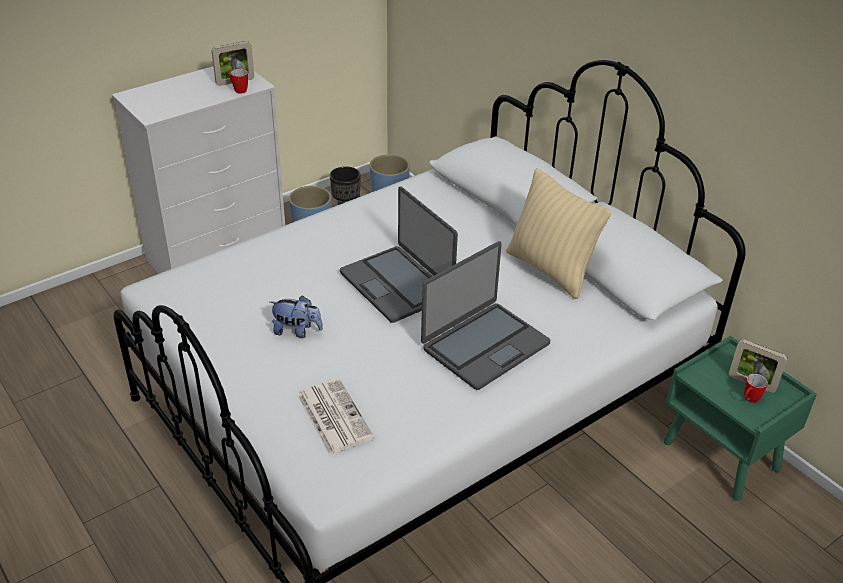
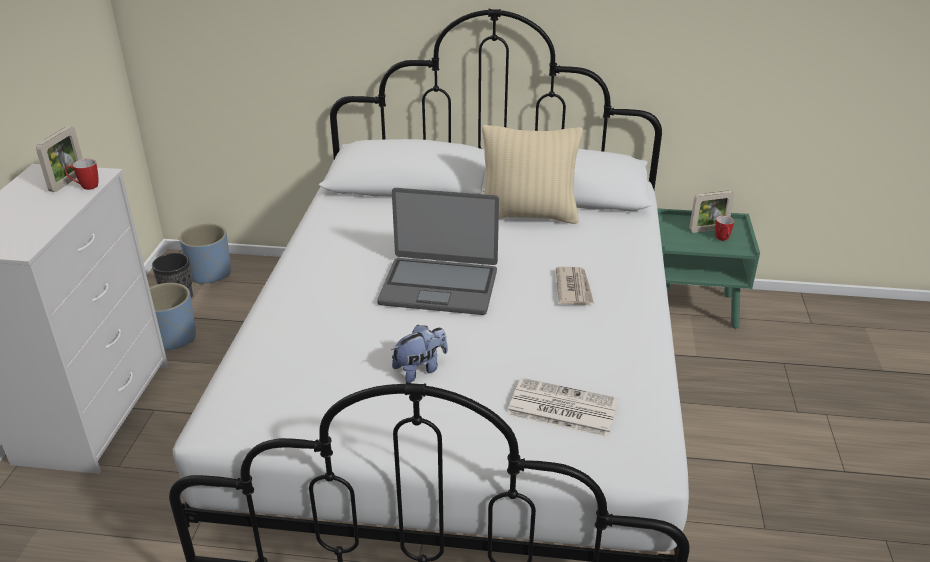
camera: 45 degrees left, 5 degrees down
laptop [421,241,550,390] -> newspaper [556,267,594,305]

